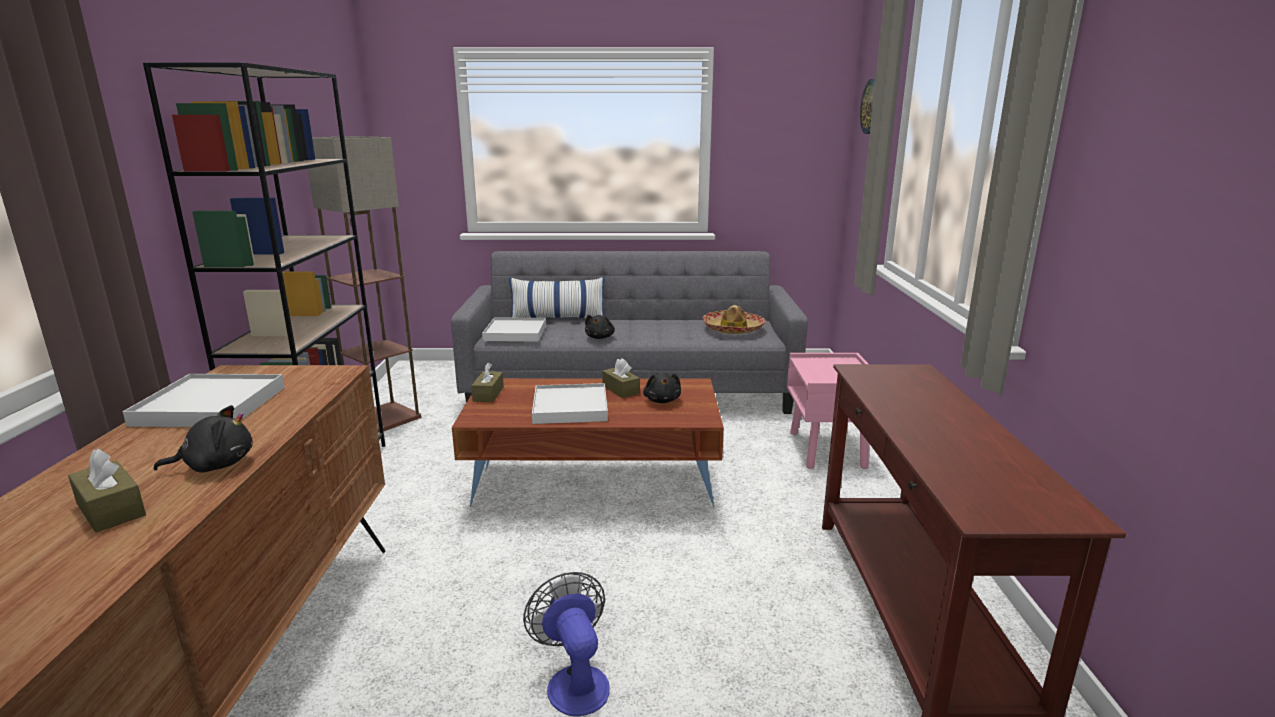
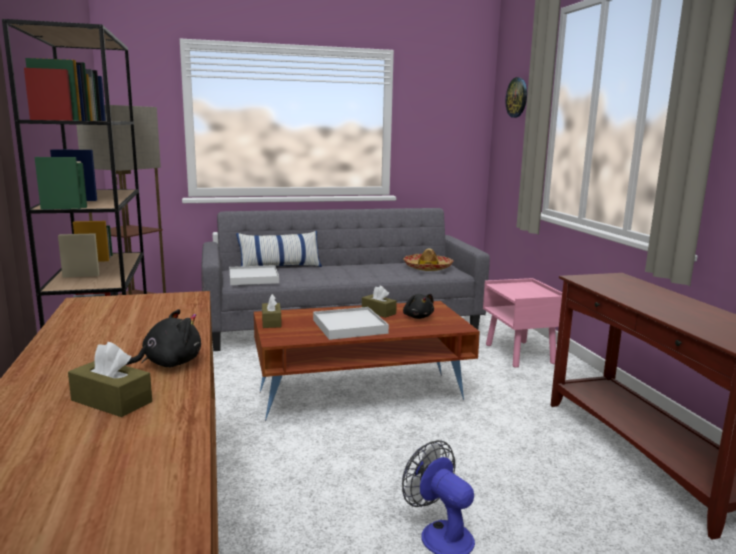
camera: 15 degrees left, 5 degrees down
white tray [122,374,285,427] -> none
black plush toy [585,315,615,339] -> none

